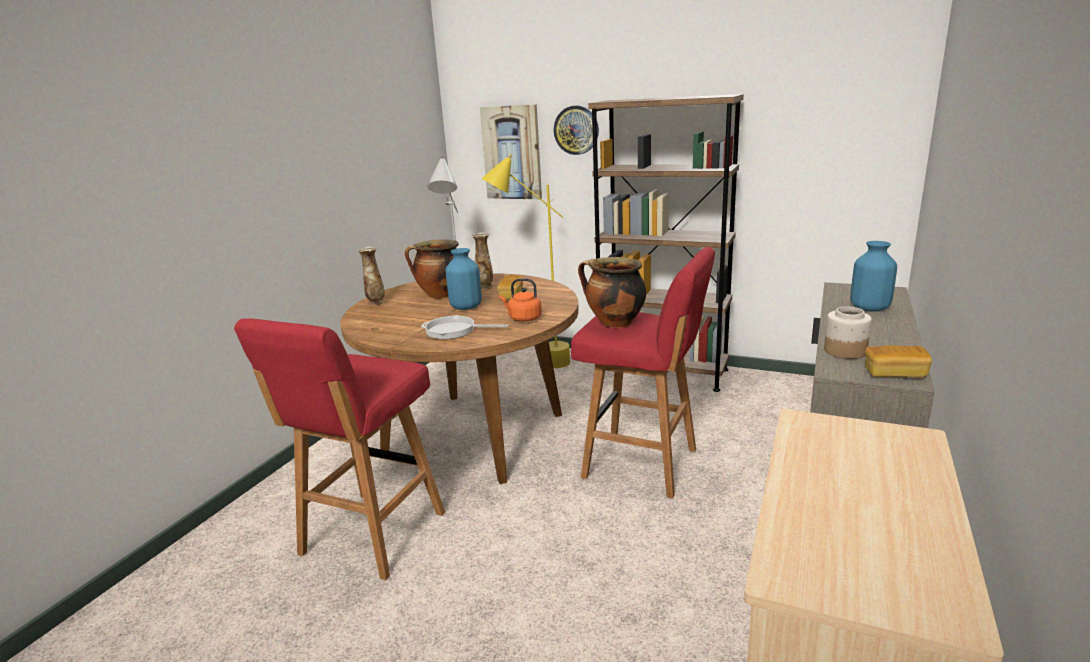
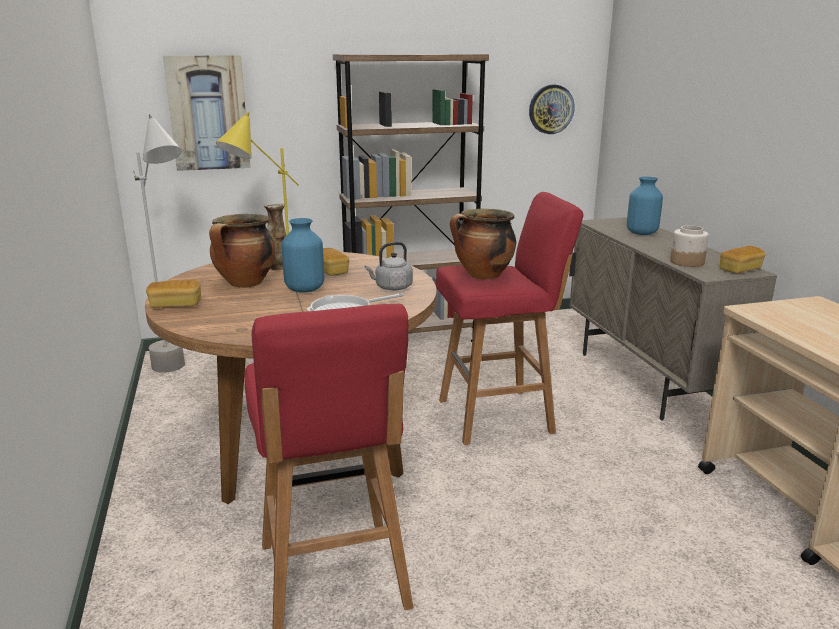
camera: 40 degrees left, 0 degrees up
vase [358,247,385,306] -> bread [146,279,201,308]
orange kettle [500,278,542,322] -> grey kettle [364,242,413,290]
wall clock [554,106,599,155] -> wall clock moved to [529,85,575,134]

